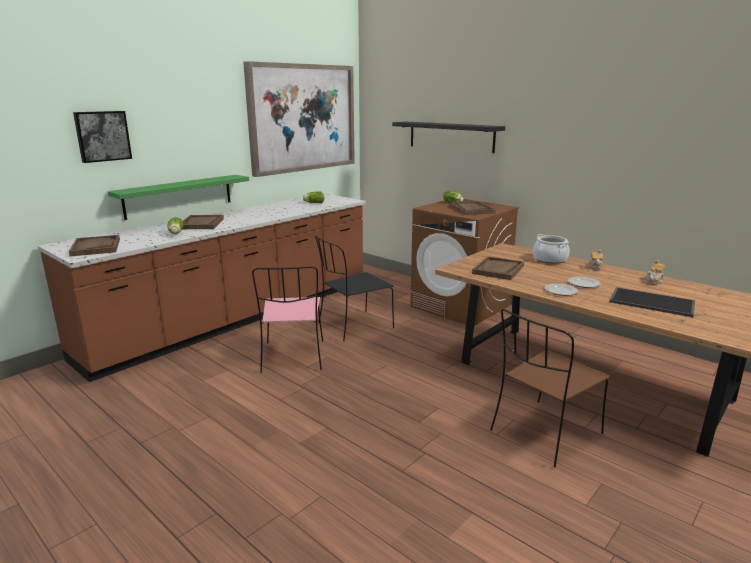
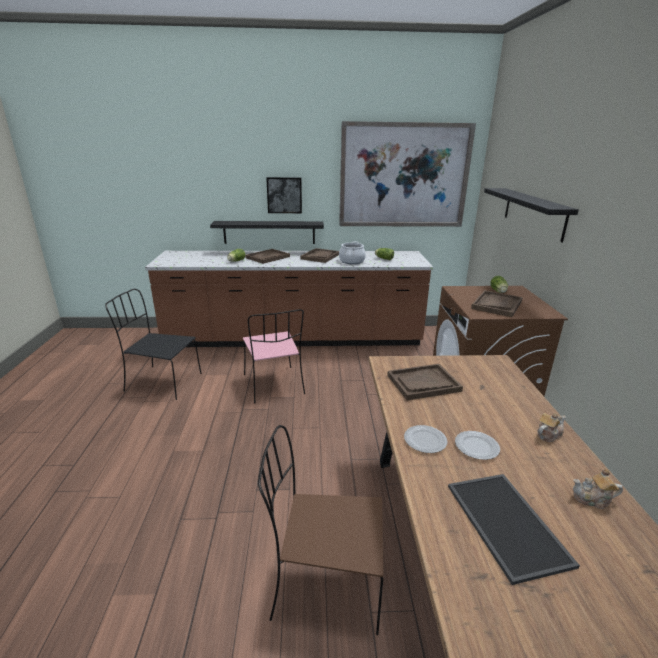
camera: 45 degrees right, 5 degrees up
brown tray [69,235,120,256] -> brown tray moved to [300,248,339,263]
picture [73,111,132,163] -> picture moved to [266,177,302,213]
green shelf [108,175,249,220] -> black shelf [210,221,324,244]
pink chair [252,266,323,373] -> pink chair turned 60 degrees counterclockwise [243,309,305,403]
black chair [315,235,394,341] -> black chair moved to [105,289,202,400]
cooking pot [533,234,569,264] -> cooking pot moved to [339,241,366,264]

